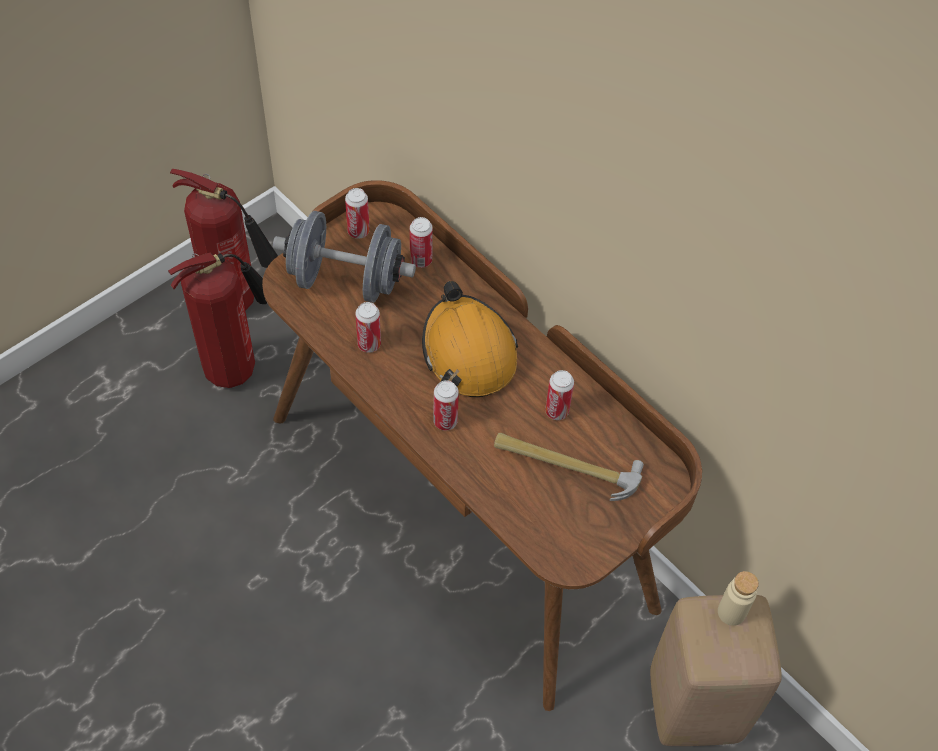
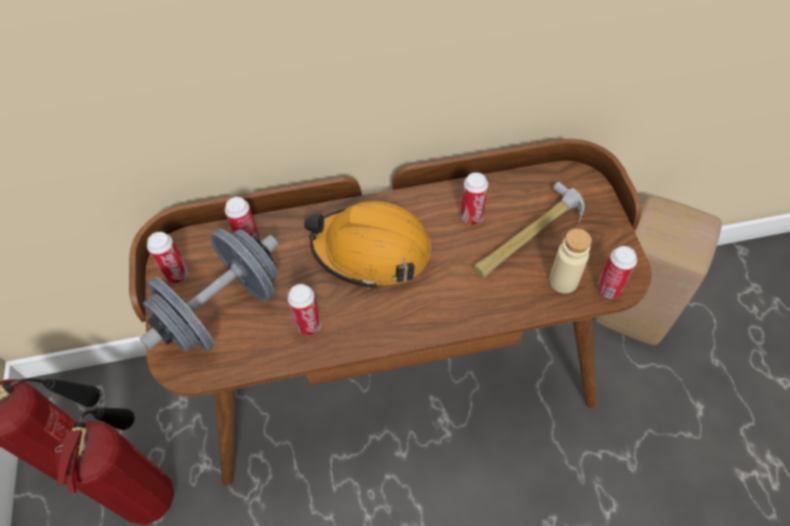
camera: 55 degrees left, 0 degrees up
can [433,380,459,431] -> can moved to [597,246,637,299]
beige bottle [718,571,759,626] -> beige bottle moved to [549,229,592,293]

